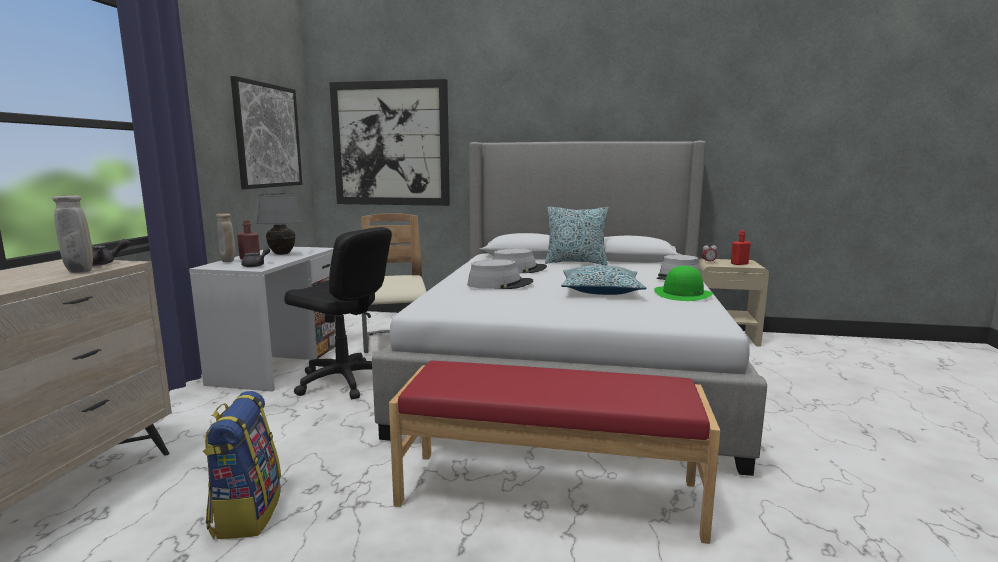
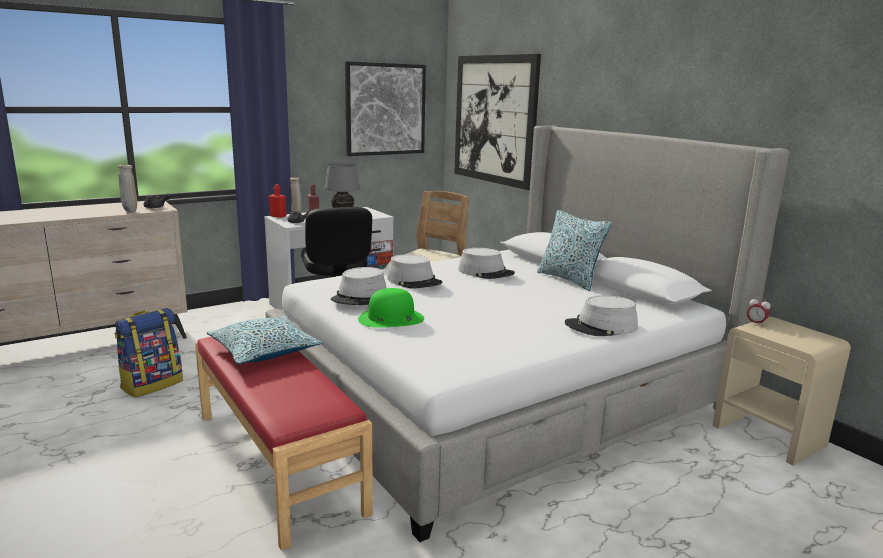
camera: 45 degrees right, 5 degrees up
pillow [561,265,647,295] -> pillow moved to [207,316,323,365]
green hat [654,266,713,301] -> green hat moved to [358,288,424,328]
red bottle [731,231,751,265] -> red bottle moved to [269,184,286,218]
none -> grey hat [331,267,387,305]

